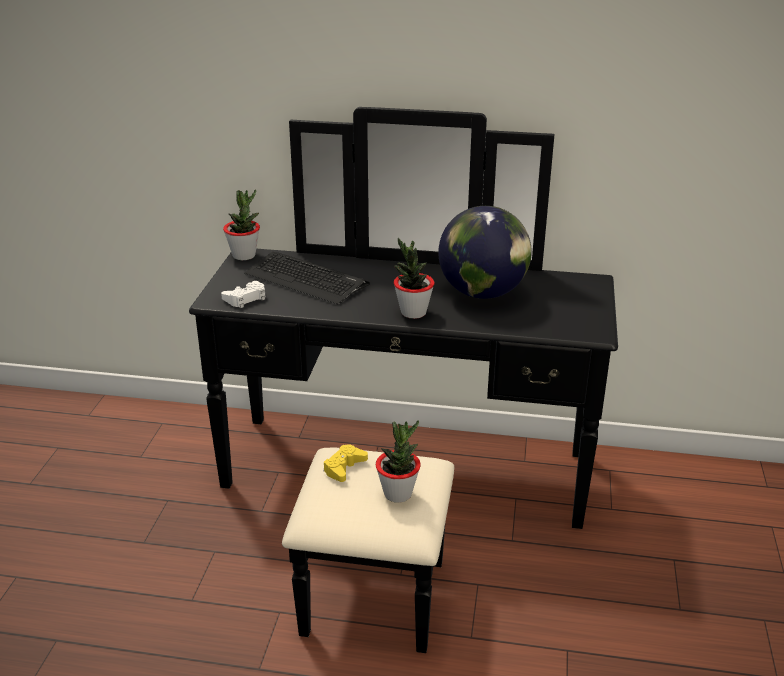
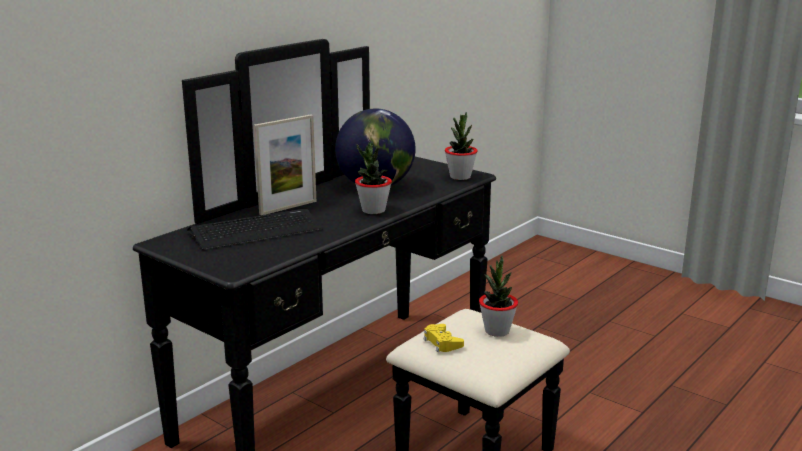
camera: 60 degrees left, 10 degrees down
white game controller [221,281,266,308] -> none
potted plant [223,189,260,260] -> potted plant moved to [445,112,478,180]
none -> picture frame [254,114,316,215]

